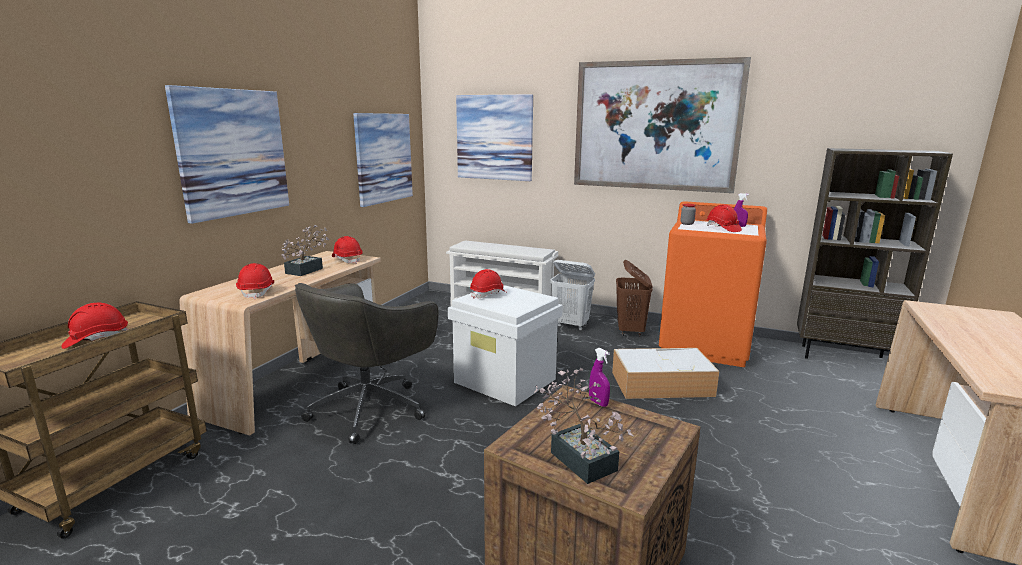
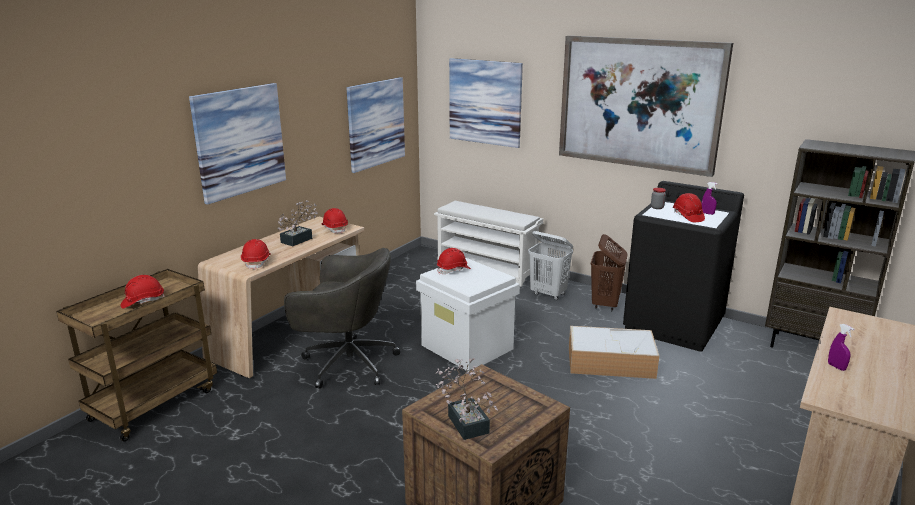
camera: 10 degrees right, 5 degrees up
grey office chair [295,283,439,444] -> grey office chair turned 120 degrees counterclockwise [284,248,400,388]
purple spray bottle [589,348,610,407] -> purple spray bottle moved to [828,324,854,371]
orange washing machine [659,201,767,367] -> black washing machine [623,181,744,352]

